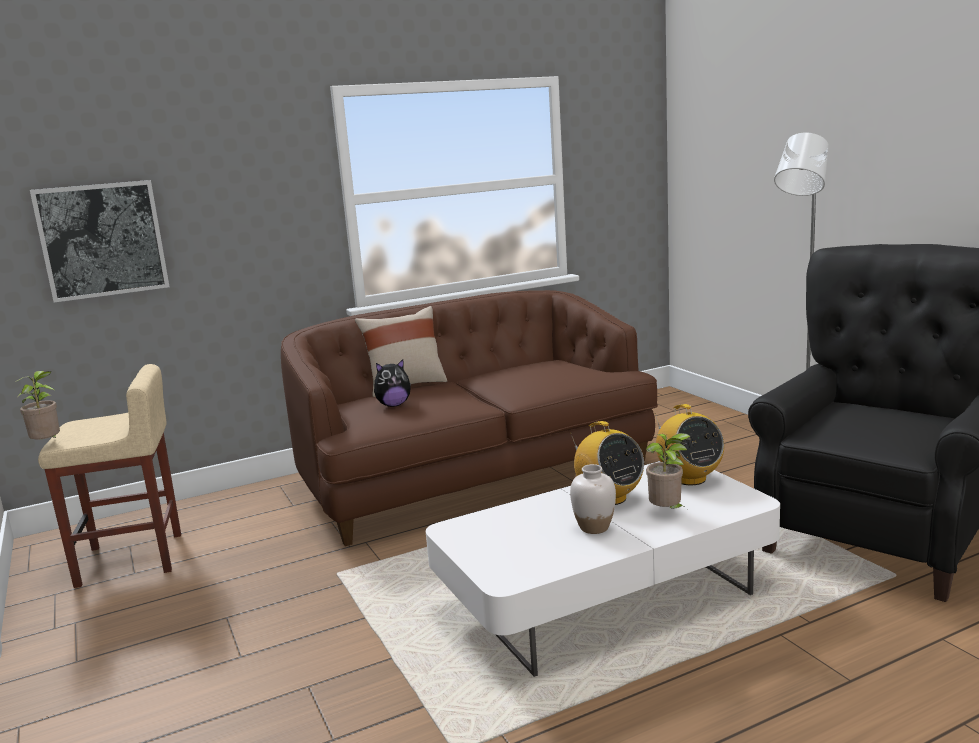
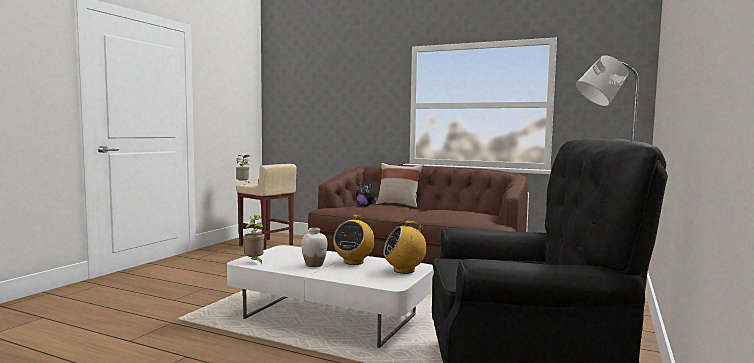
camera: 50 degrees right, 10 degrees down
picture [30,180,169,302] -> none
potted plant [646,433,691,509] -> potted plant moved to [243,215,265,265]
radio [655,404,724,485] -> radio turned 45 degrees clockwise [383,221,427,274]

